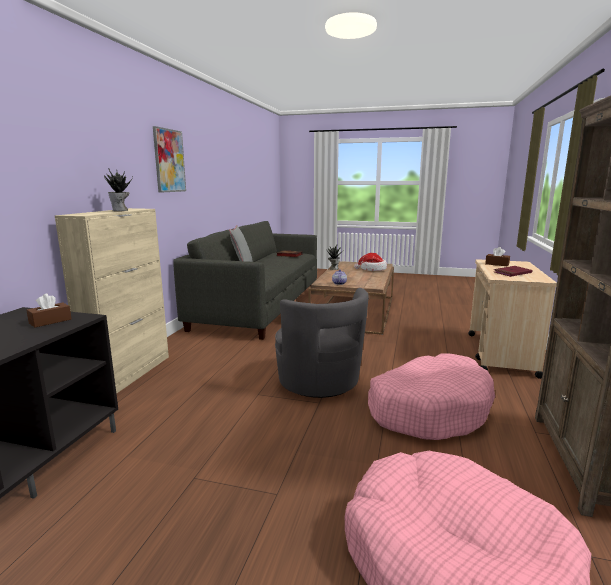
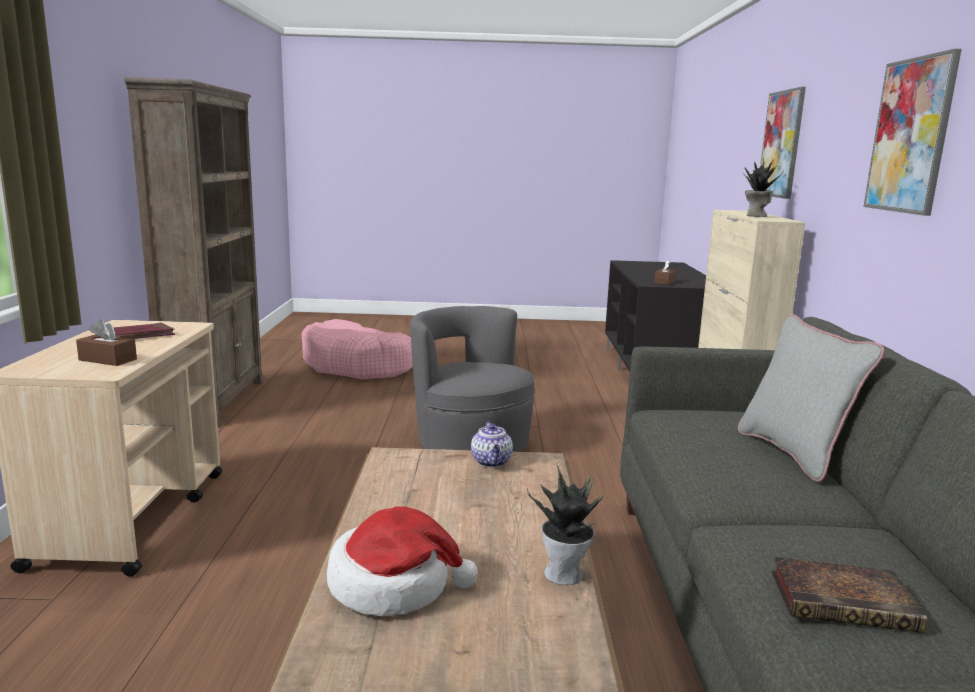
camera: 165 degrees right, 0 degrees up
pink dog bed [368,353,495,440] -> none
none -> picture [760,87,806,199]

